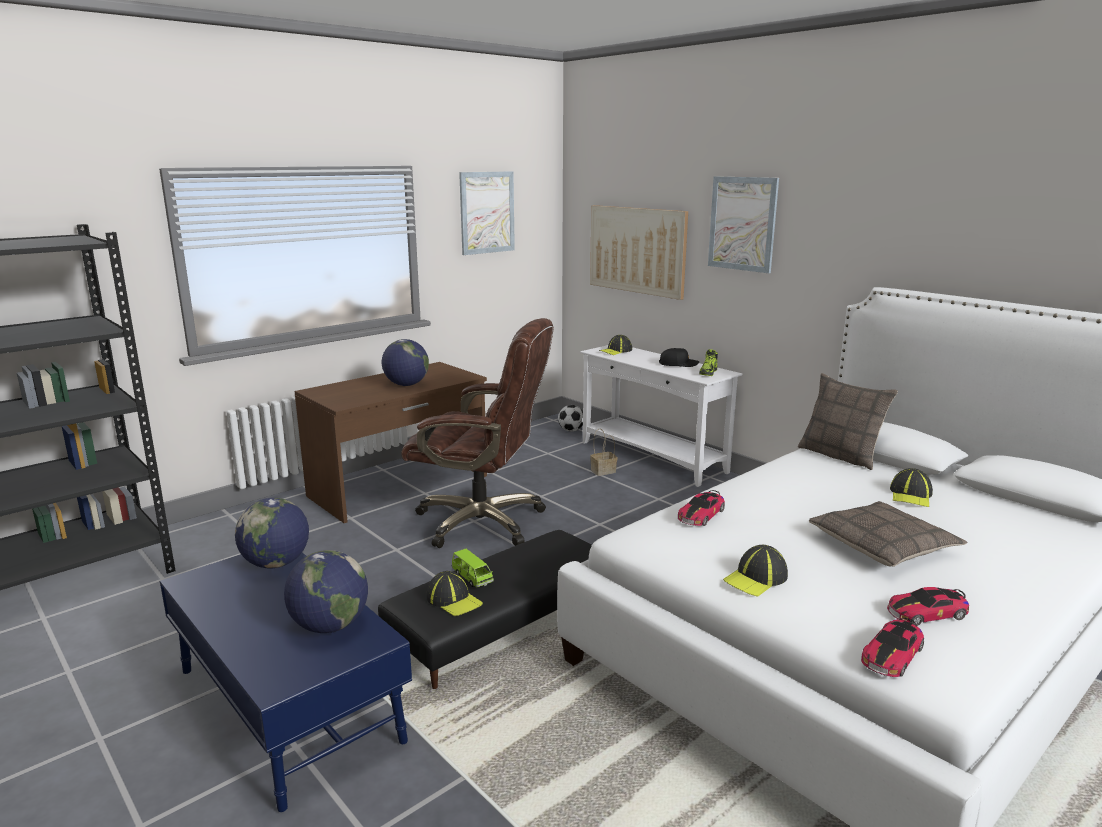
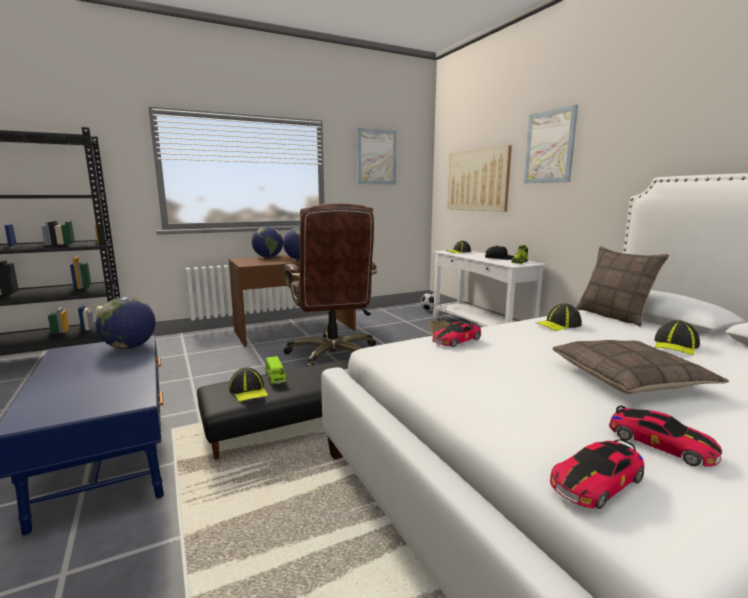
camera: 15 degrees right, 5 degrees down
globe [284,550,368,633] -> globe moved to [252,227,283,258]
brown office chair [401,318,553,548] -> brown office chair turned 45 degrees clockwise [283,203,377,367]
cap [723,545,788,597] -> cap moved to [536,303,582,331]
toy car [887,587,969,626] -> toy car turned 135 degrees counterclockwise [609,406,722,467]

